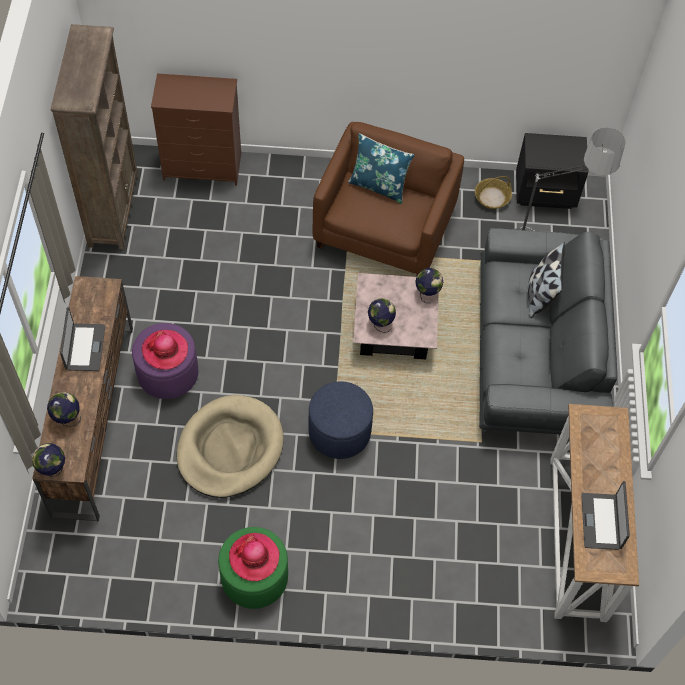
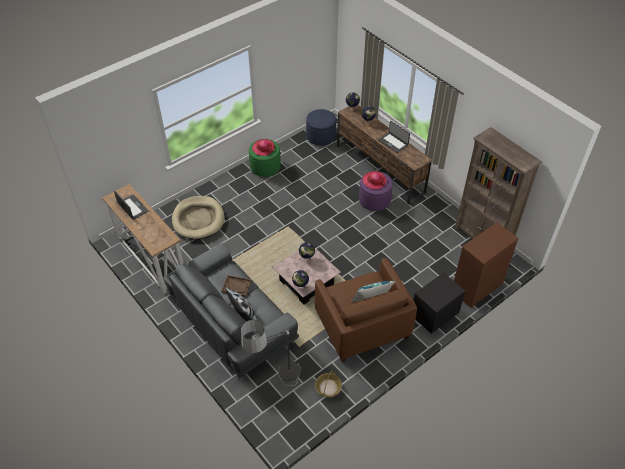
camera: 140 degrees right, 10 degrees down
beige dog bed [176,395,284,498] -> beige dog bed moved to [172,196,224,239]
blue ottoman [308,381,373,459] -> blue ottoman moved to [306,109,336,146]
black nightstand [516,133,588,209] -> black nightstand moved to [414,273,465,334]
none -> brown tray [221,275,252,297]

